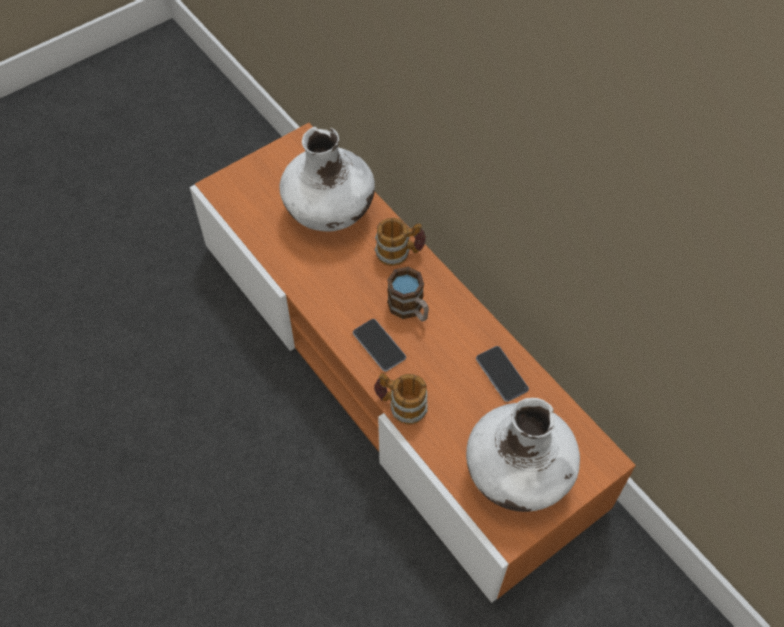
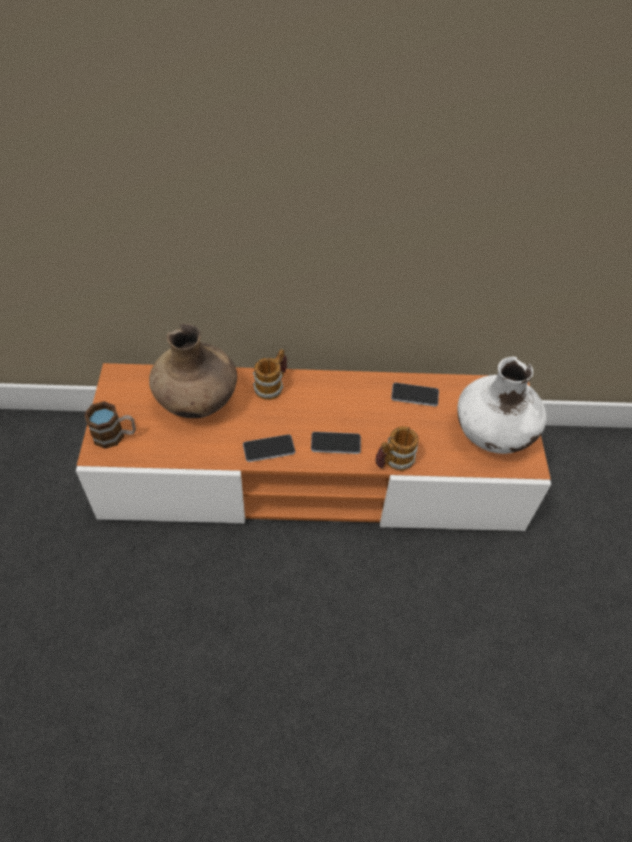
camera: 55 degrees left, 5 degrees down
white vase [279,126,375,232] -> brown vase [149,324,237,418]
mug [387,267,429,322] -> mug moved to [84,401,136,449]
none -> phone [243,434,295,462]

